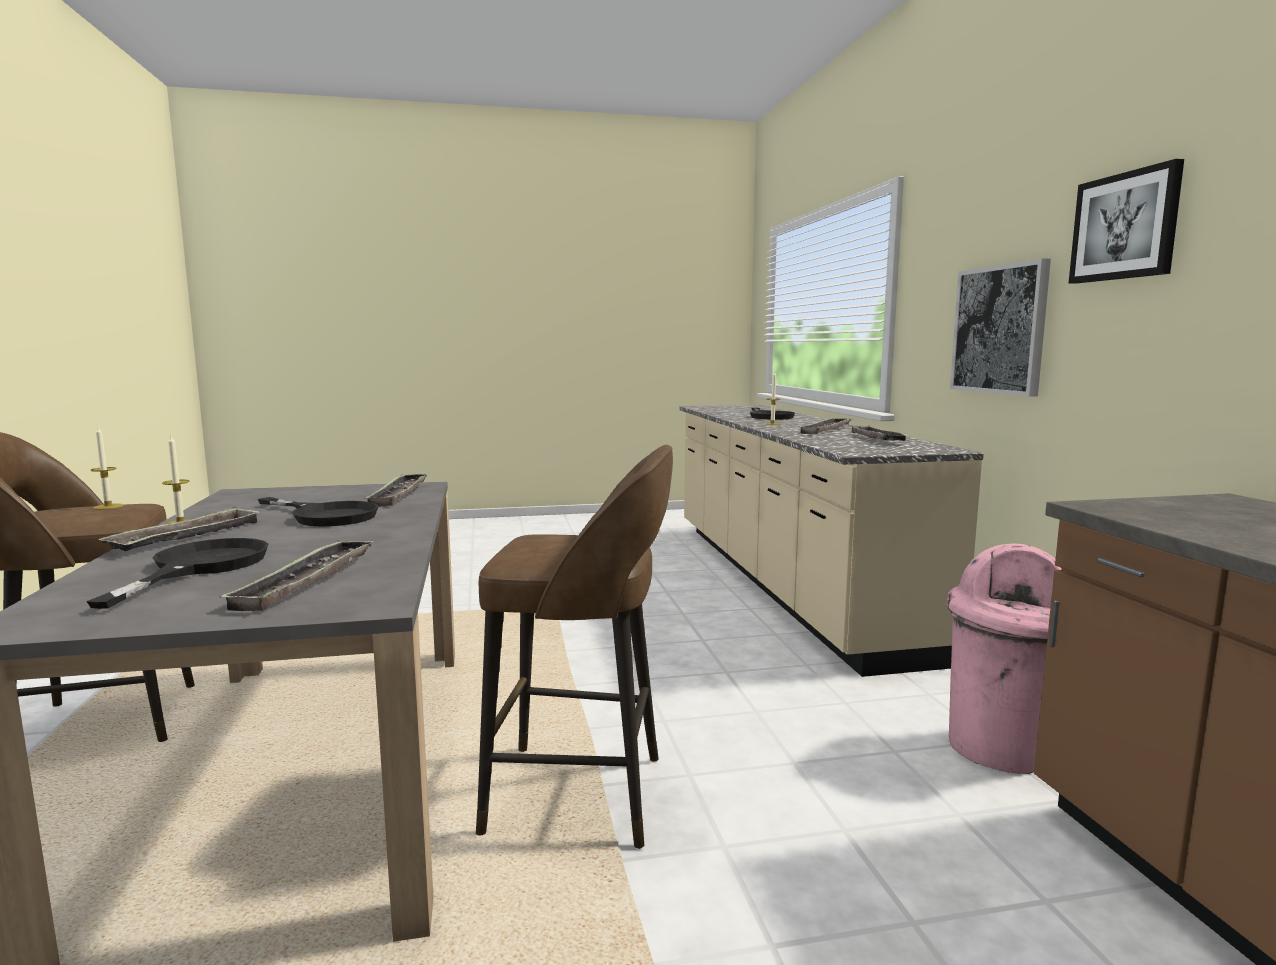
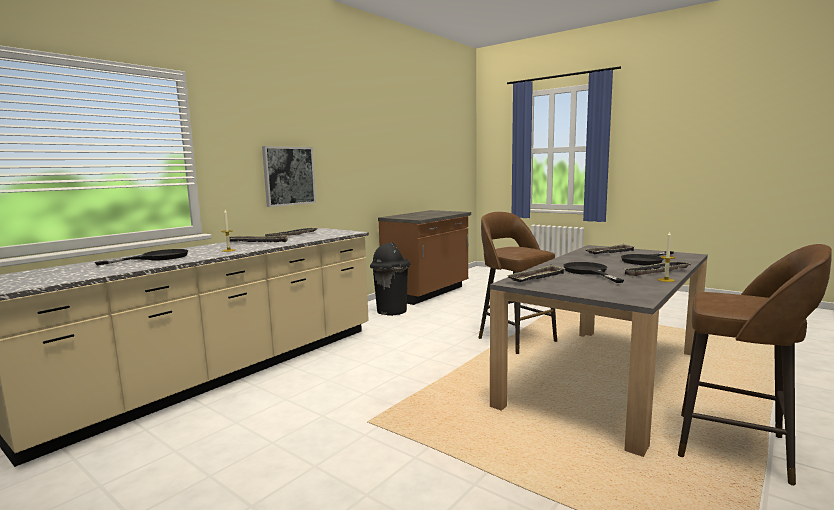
camera: 130 degrees left, 0 degrees up
candle [91,427,124,510] -> none
pink trash can [946,544,1061,774] -> black trash can [370,242,410,316]
picture [1069,159,1184,284] -> none

